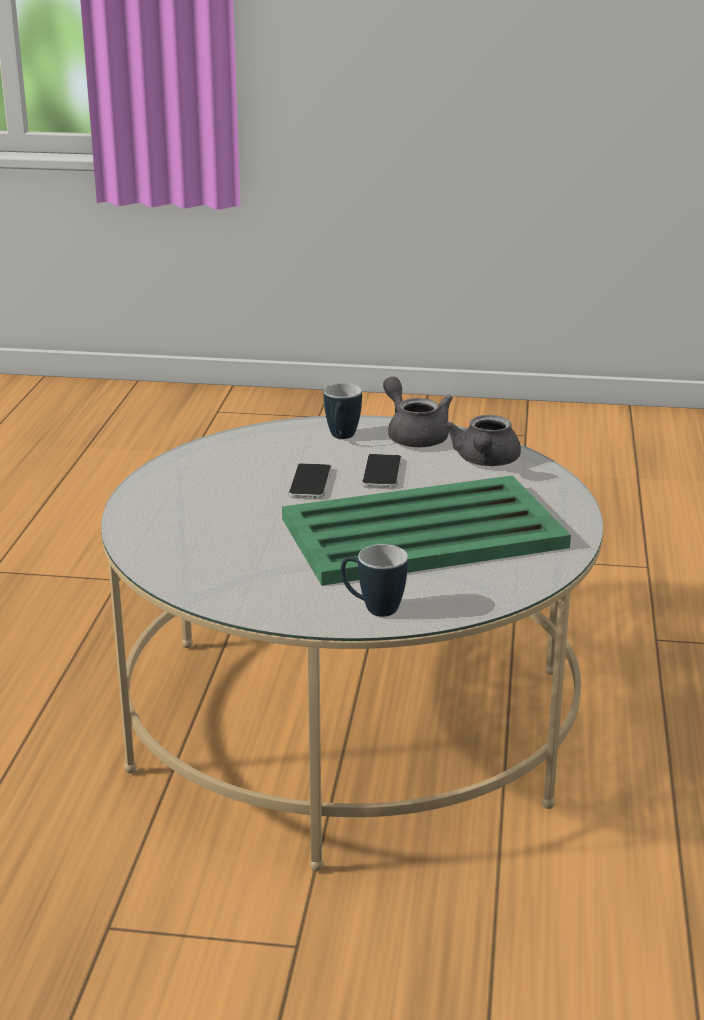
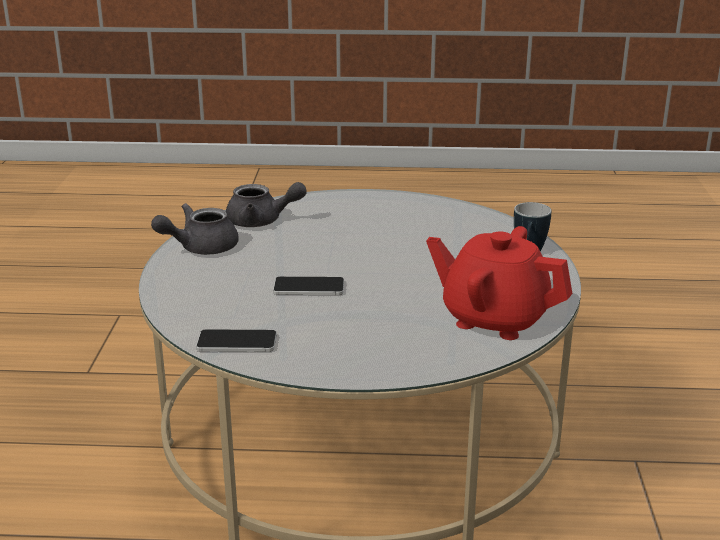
camera: 95 degrees left, 0 degrees up
green tray [282,476,571,586] -> none
mug [324,383,362,439] -> none
phone [362,454,401,488] -> phone moved to [196,329,277,352]
none -> red teapot [426,226,573,340]

